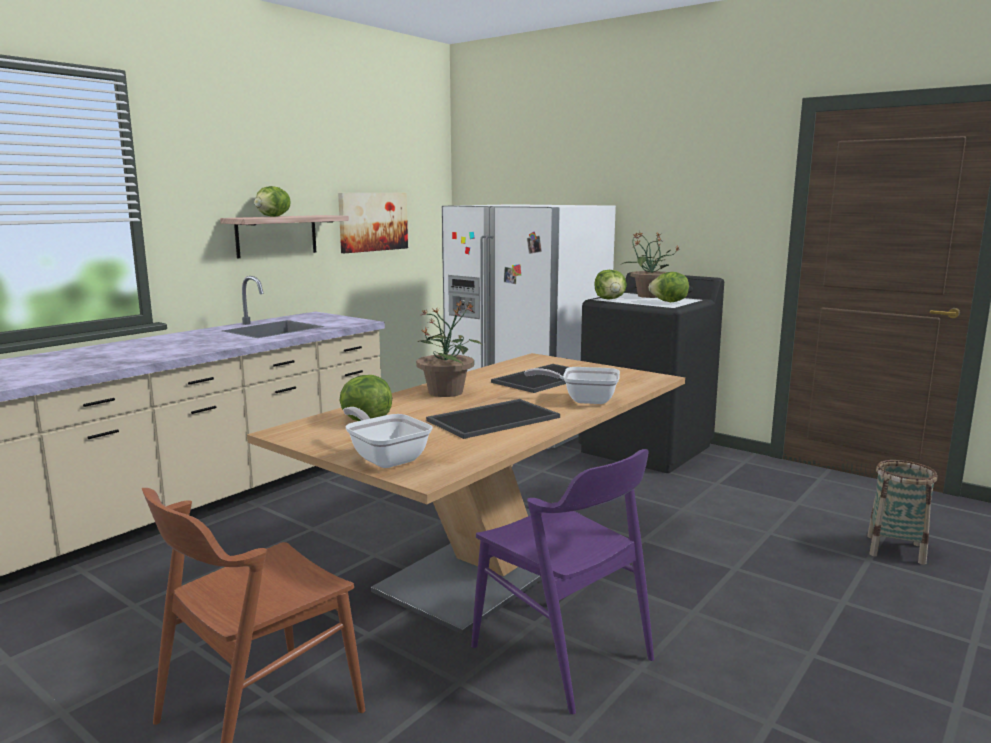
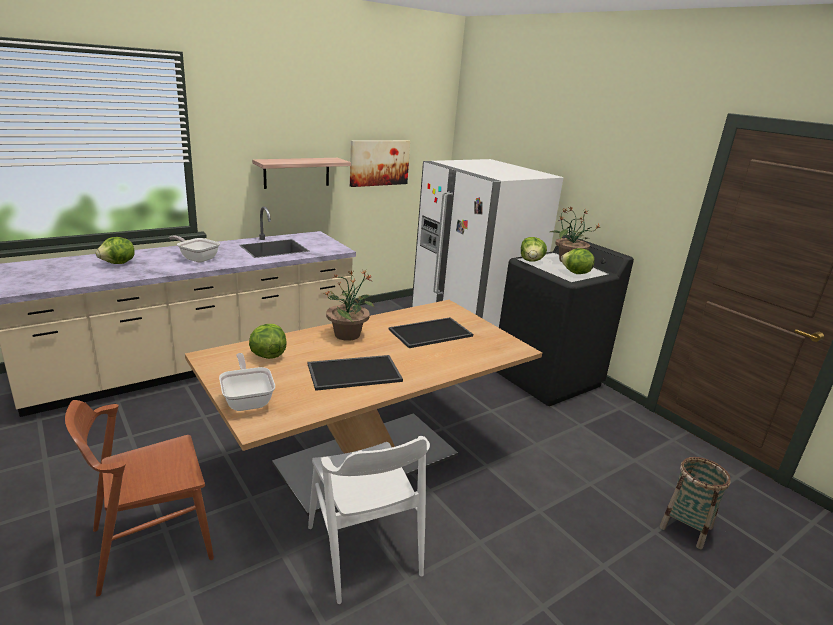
camera: 15 degrees right, 10 degrees up
lettuce [254,186,291,217] -> lettuce moved to [96,237,135,264]
purple chair [471,449,654,714] -> white chair [308,436,430,604]
frying pan [524,367,620,404] -> frying pan moved to [169,235,220,263]

